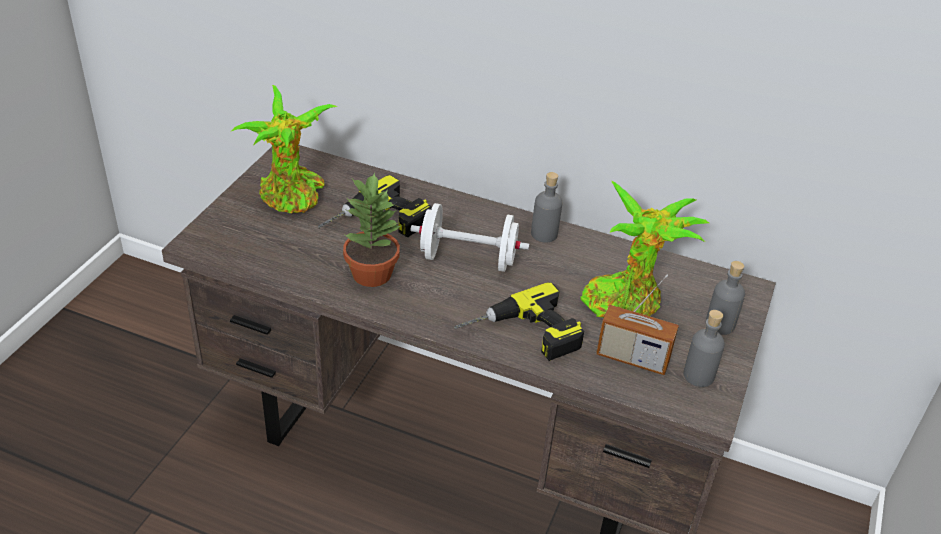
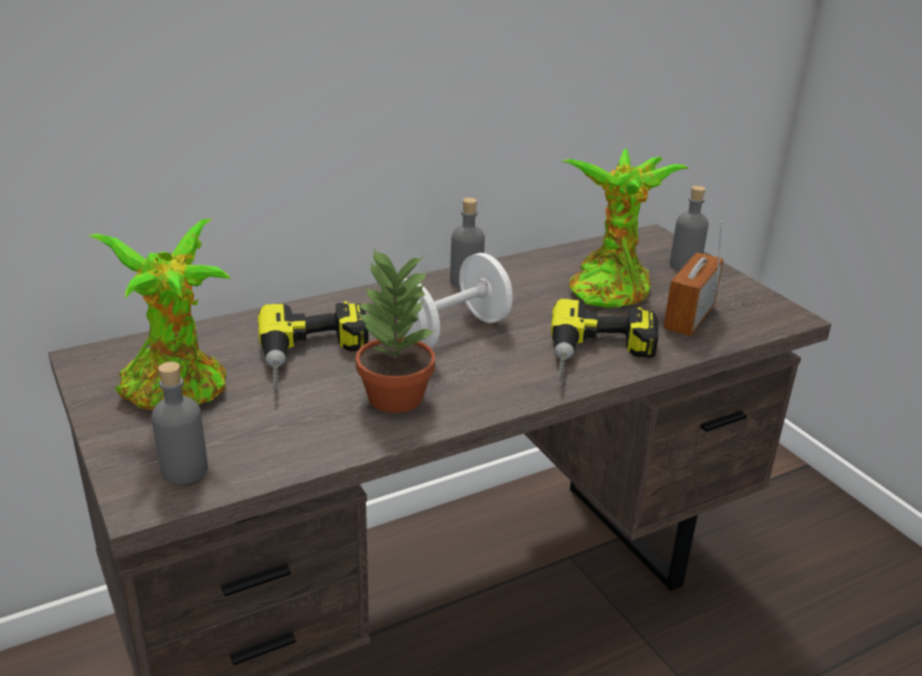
camera: 50 degrees left, 10 degrees down
radio [596,274,679,375] -> radio turned 150 degrees clockwise [663,221,724,336]
grey bottle [683,310,725,387] -> grey bottle moved to [151,362,208,484]

